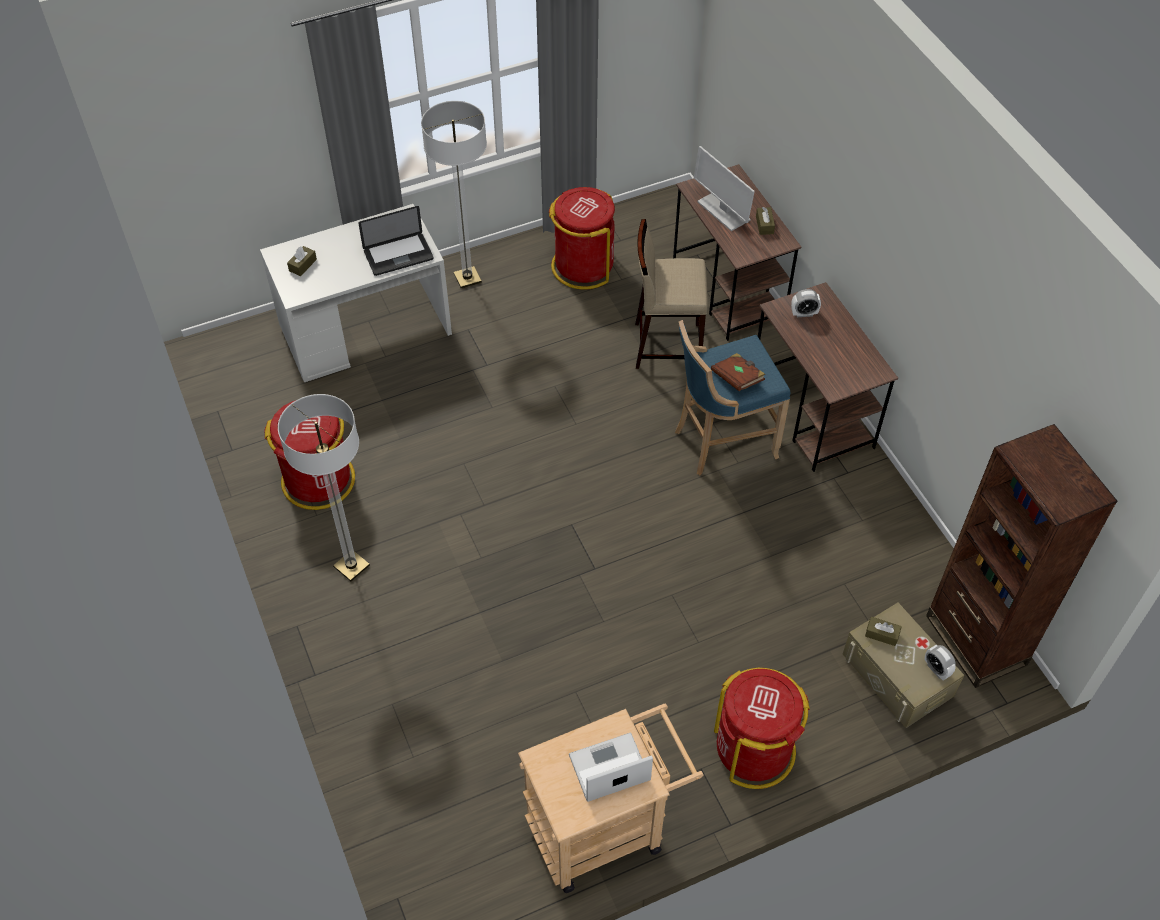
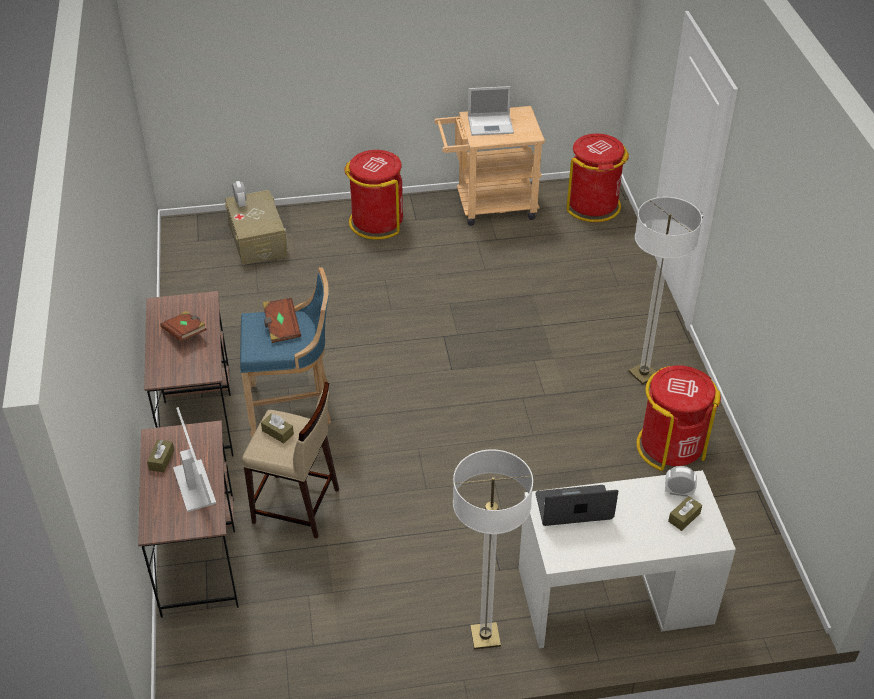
camera: 165 degrees left, 10 degrees down
red trash can [549,187,615,290] -> red trash can moved to [567,134,629,222]
alarm clock [791,289,821,317] -> alarm clock moved to [665,466,697,497]
brown tissue box [865,616,902,646] -> brown tissue box moved to [261,414,294,443]
brown bookcase [926,424,1117,688] -> none
none -> brown book [160,311,207,341]

